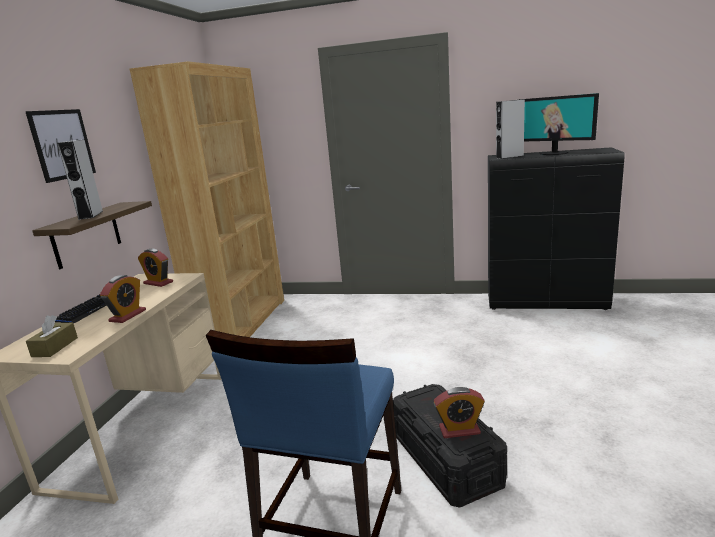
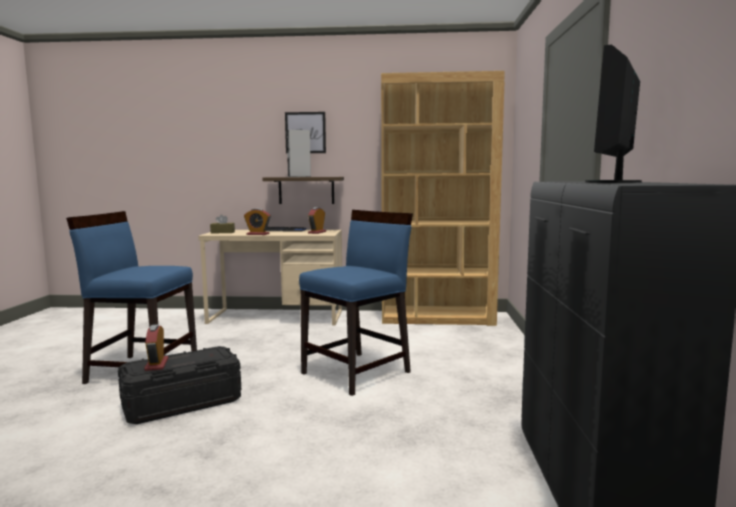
camera: 80 degrees right, 10 degrees down
grey speaker [496,99,525,159] -> none
none -> blue chair [299,210,413,396]

